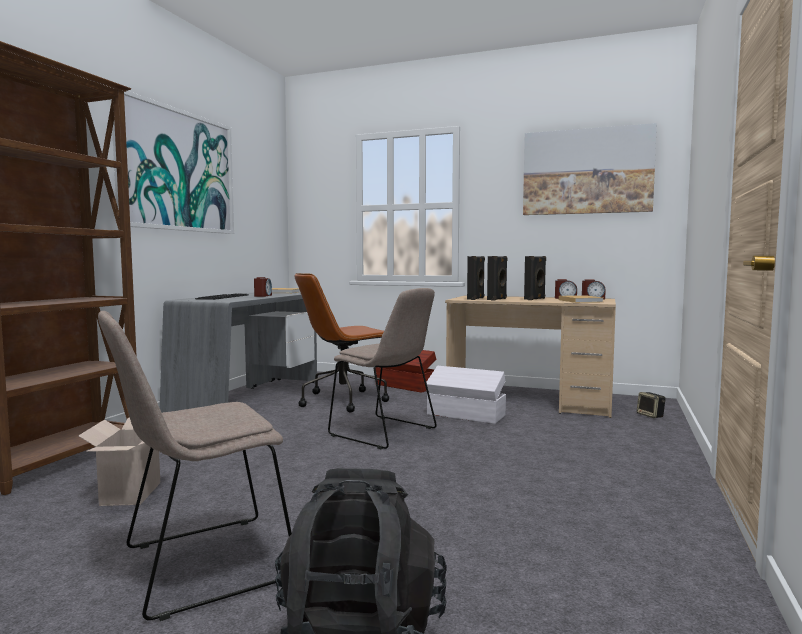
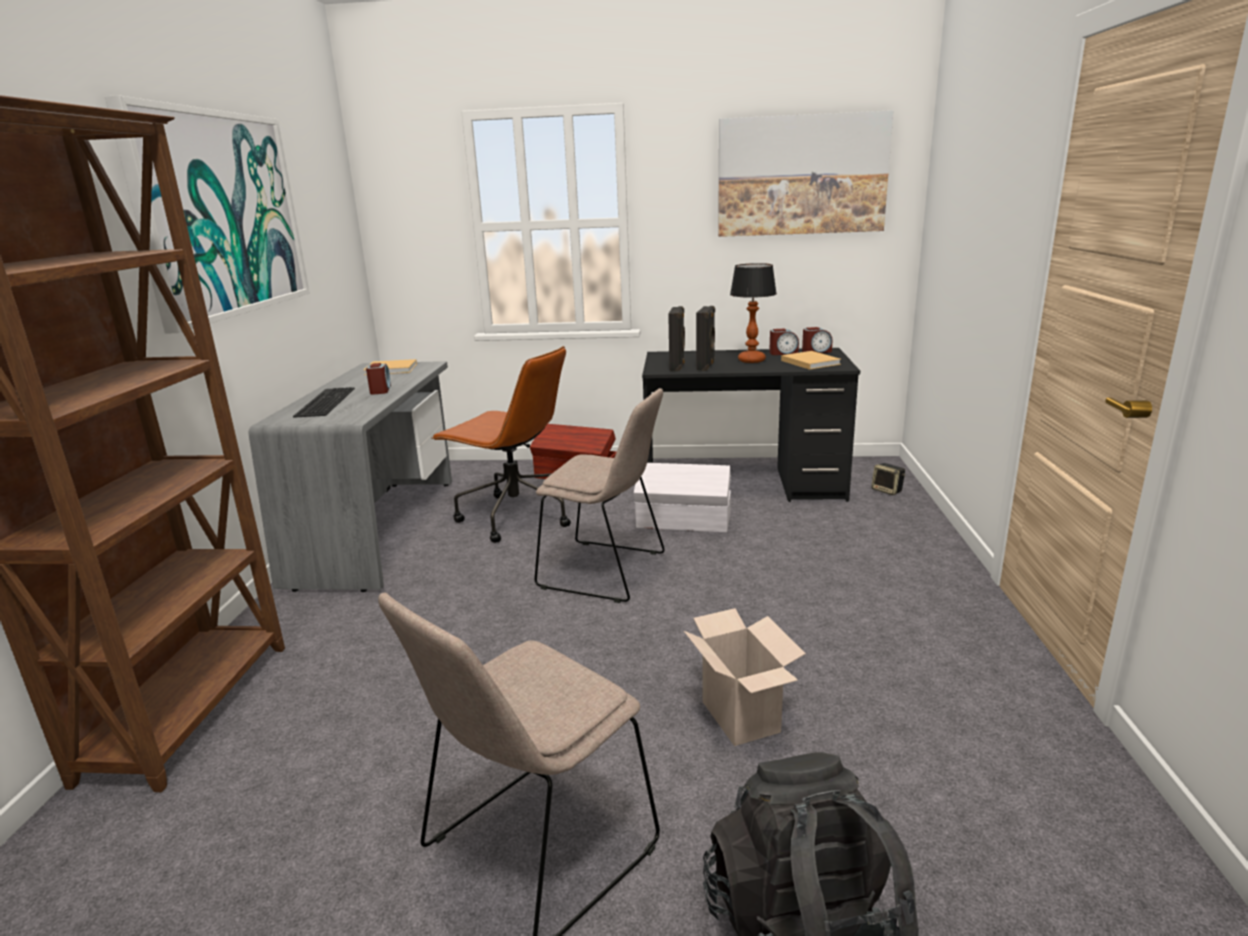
camera: 15 degrees left, 15 degrees up
cardboard box [78,418,160,506] -> cardboard box moved to [684,608,806,746]
brown office chair [294,273,389,413] -> brown office chair turned 105 degrees counterclockwise [431,346,571,543]
beige desk [445,295,616,418] -> black desk [642,348,860,502]
black speaker [524,256,546,300] -> table lamp [730,263,777,363]

